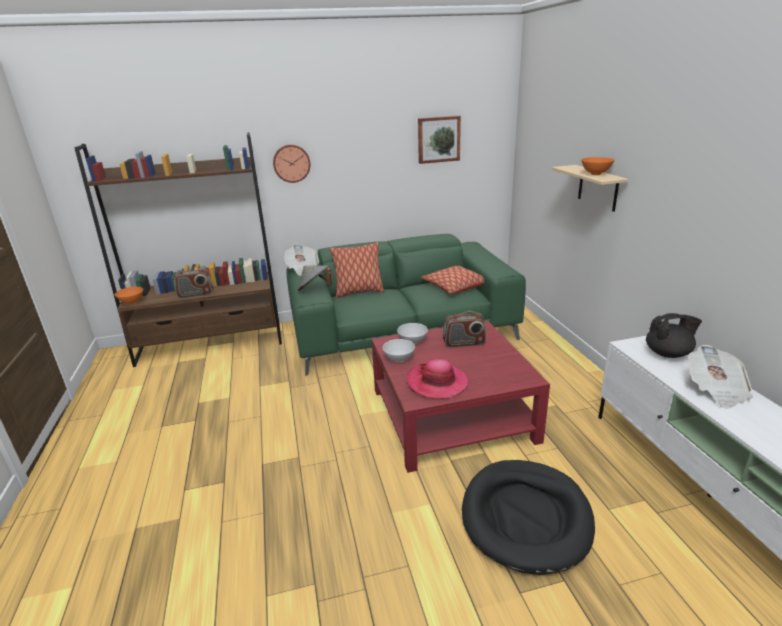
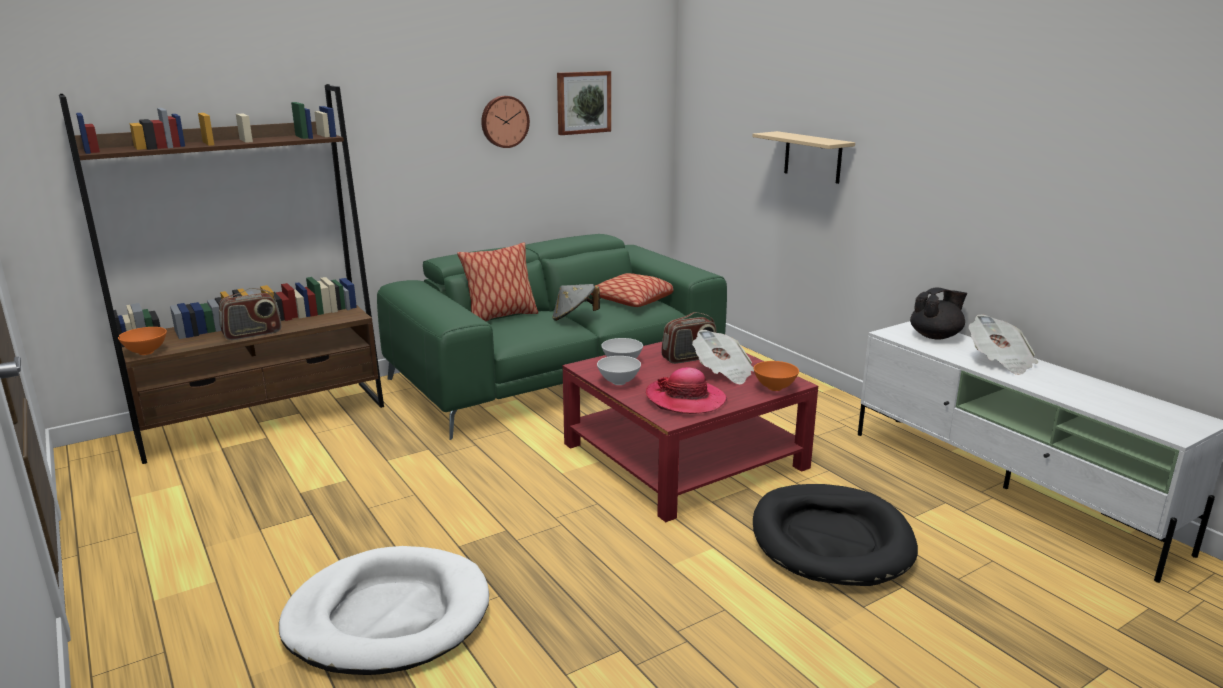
camera: 20 degrees left, 5 degrees down
wall clock [273,144,311,183] -> wall clock moved to [481,96,530,148]
newspaper [284,244,319,276] -> newspaper moved to [692,330,754,385]
grey hat [298,265,332,291] -> grey hat moved to [552,284,600,321]
orange bowl [581,157,614,175] -> orange bowl moved to [754,361,799,391]
none -> white dog bed [279,546,489,675]

